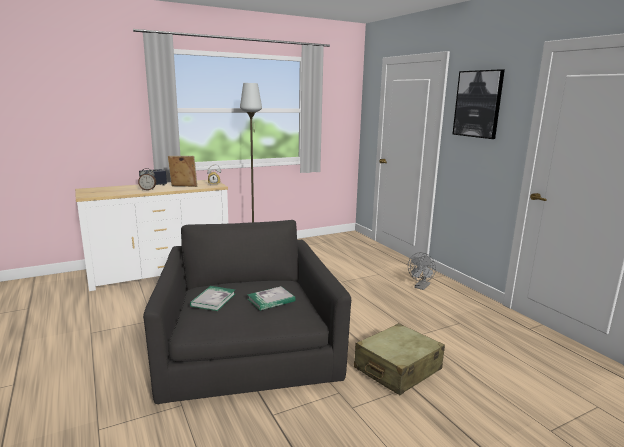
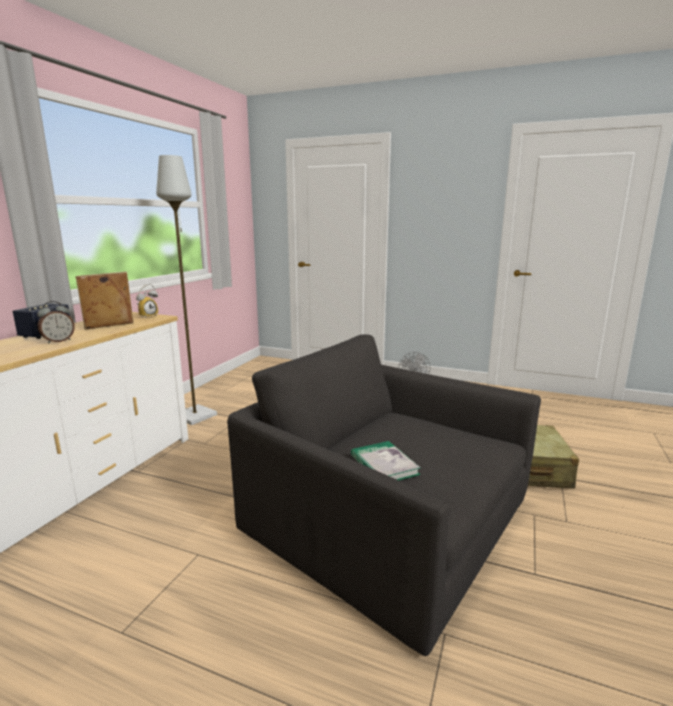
camera: 40 degrees left, 0 degrees up
book [247,286,296,311] -> none
picture [453,69,505,139] -> none

